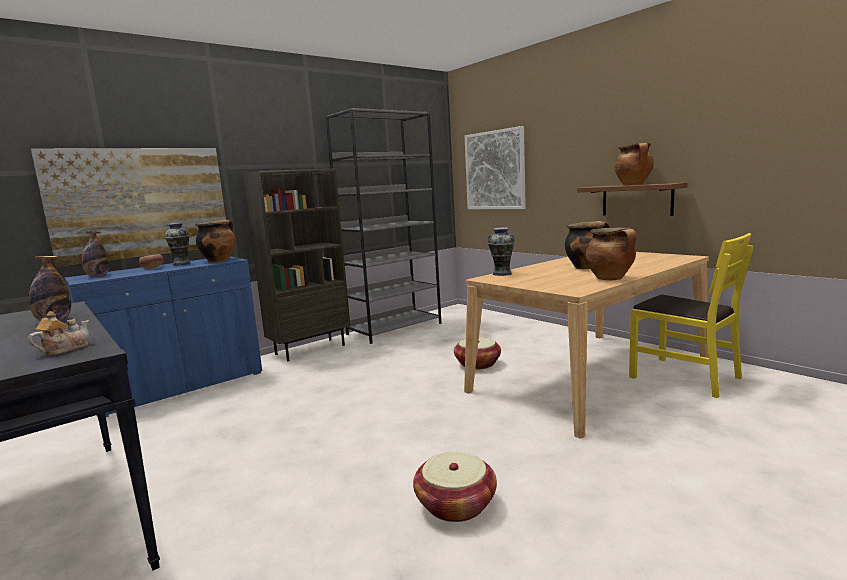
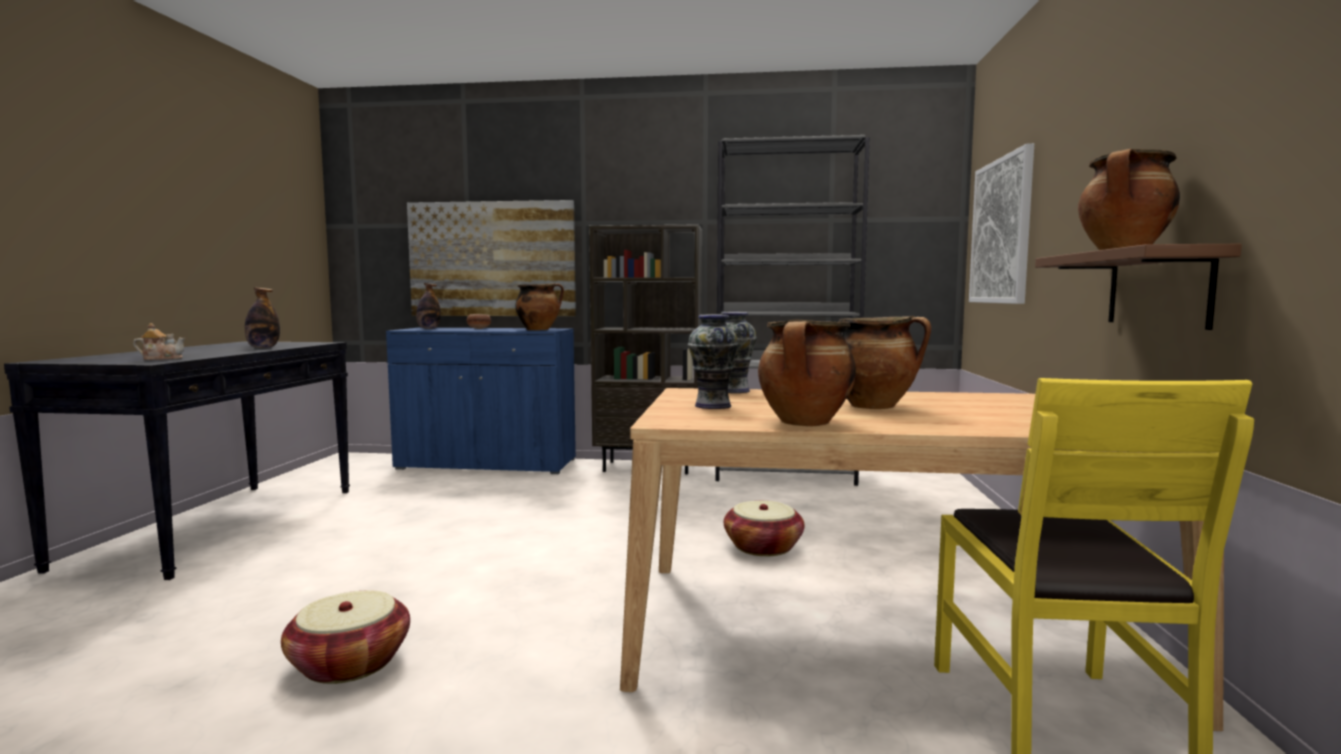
camera: 45 degrees right, 5 degrees down
vase [165,223,190,265] -> vase moved to [688,315,739,409]

